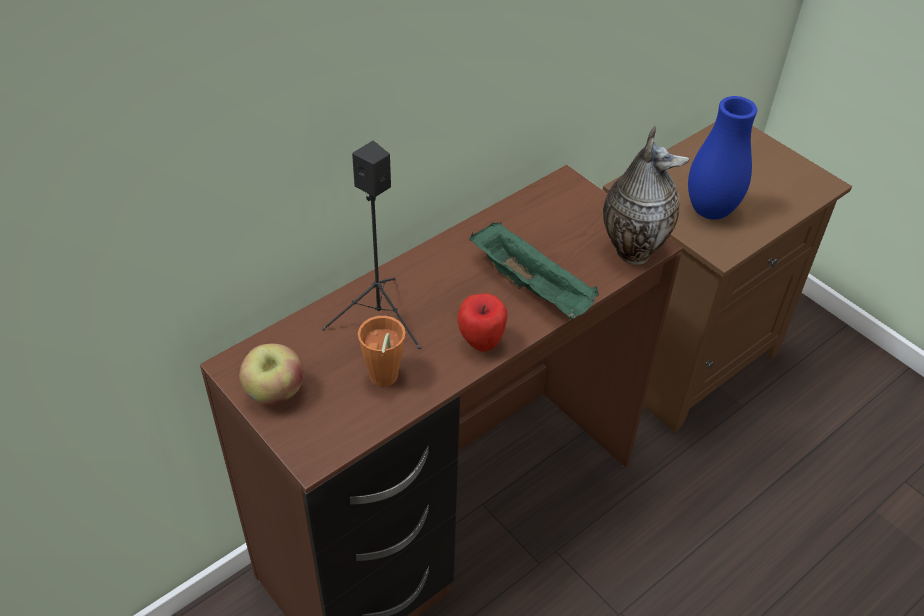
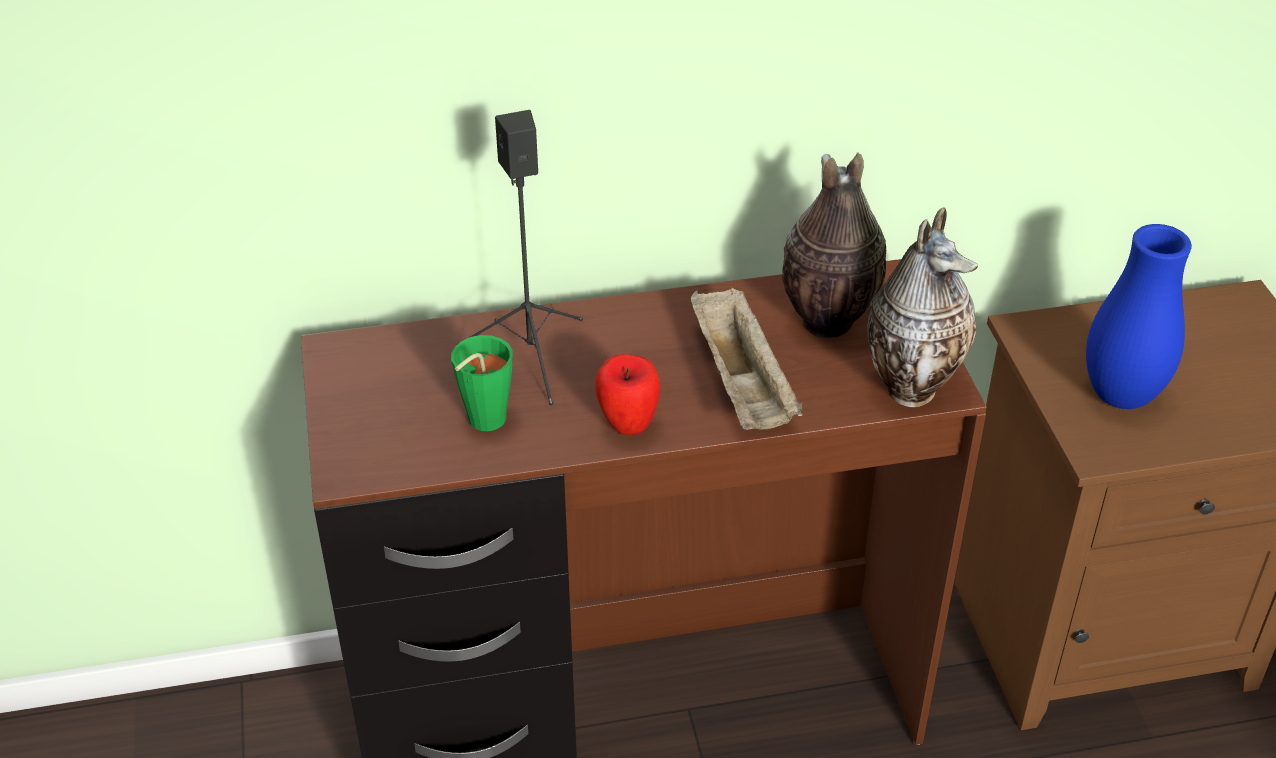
camera: 30 degrees right, 5 degrees down
apple [239,344,304,405] -> none
orange cup [358,316,406,387] -> green cup [451,335,513,431]
green tray [470,222,599,319] -> beige tray [690,288,803,430]
none -> vase [782,152,886,338]

